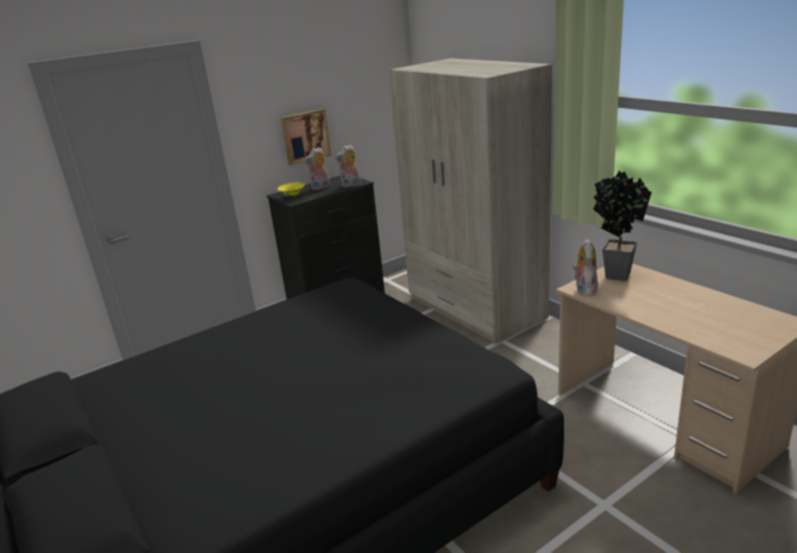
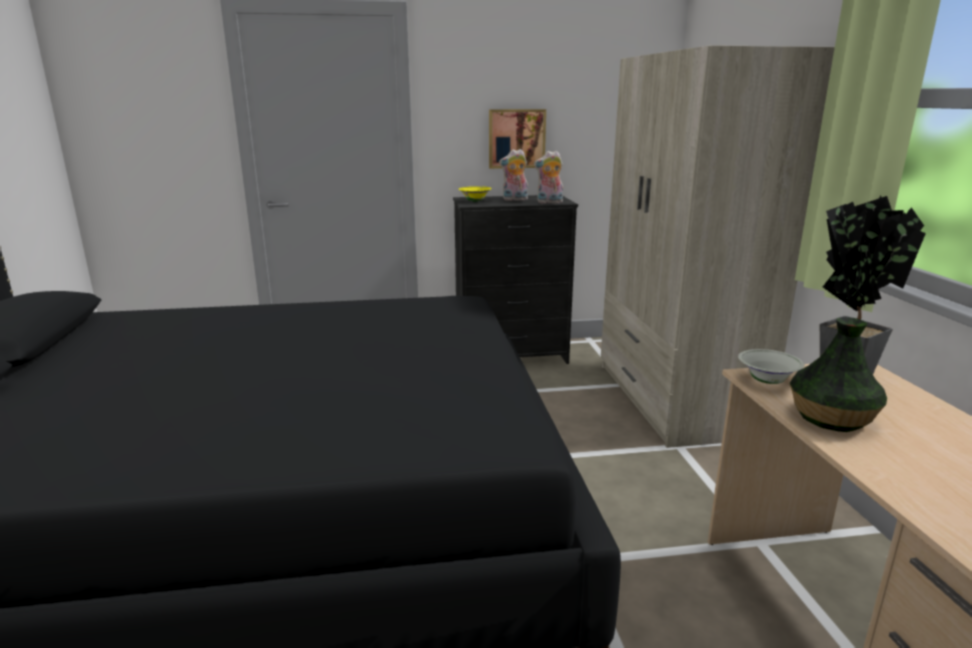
camera: 25 degrees right, 5 degrees down
plush toy [573,239,598,296] -> white bowl [738,349,805,384]
none -> vase [789,317,887,432]

